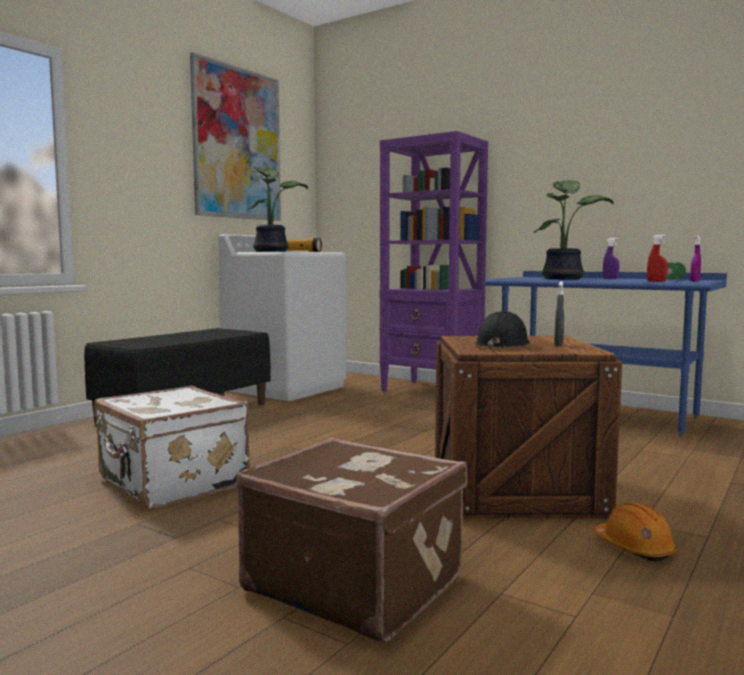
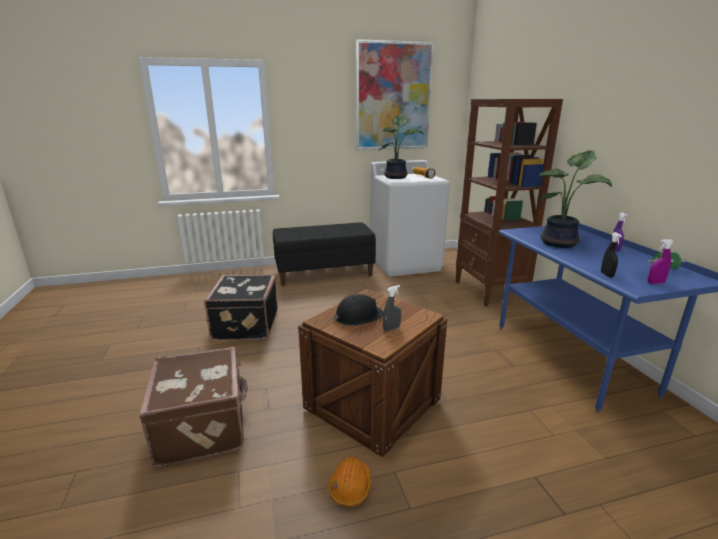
camera: 40 degrees right, 15 degrees up
white suitcase [94,386,250,509] -> black suitcase [204,275,278,341]
purple bookcase [379,131,488,392] -> brown bookcase [456,99,563,307]
red spray bottle [647,235,668,282] -> black spray bottle [601,232,622,278]

